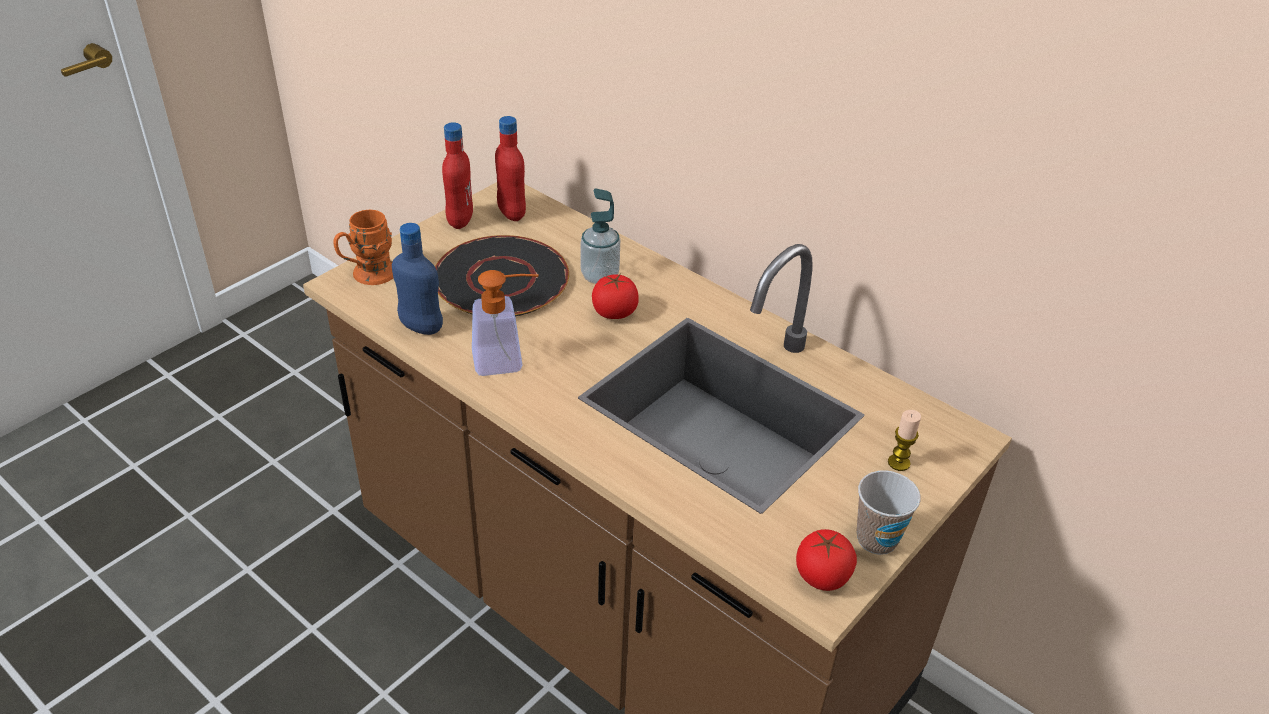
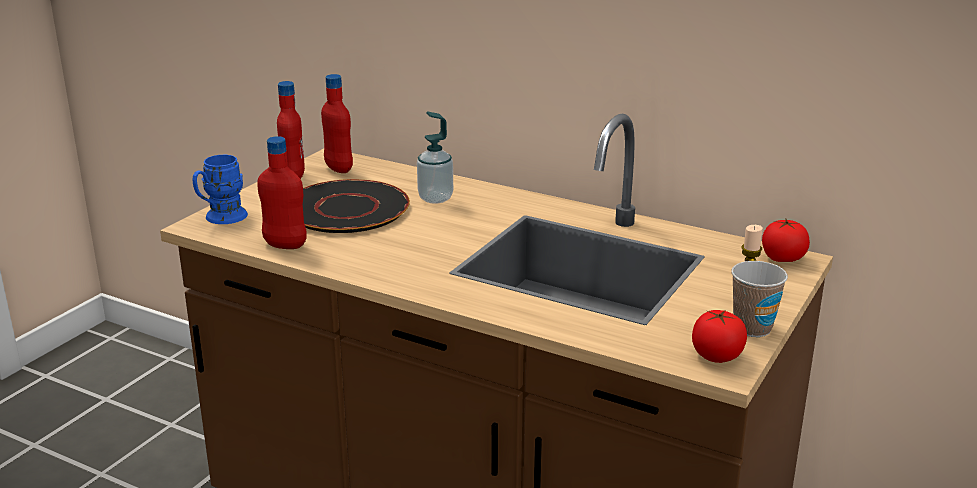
camera: 10 degrees left, 15 degrees down
orange mug [333,210,393,285] -> blue mug [192,155,248,224]
blue bottle [392,223,443,335] -> red bottle [257,136,307,249]
soap dispenser [472,270,539,376] -> none
tomato [592,274,638,319] -> tomato moved to [762,219,810,262]

